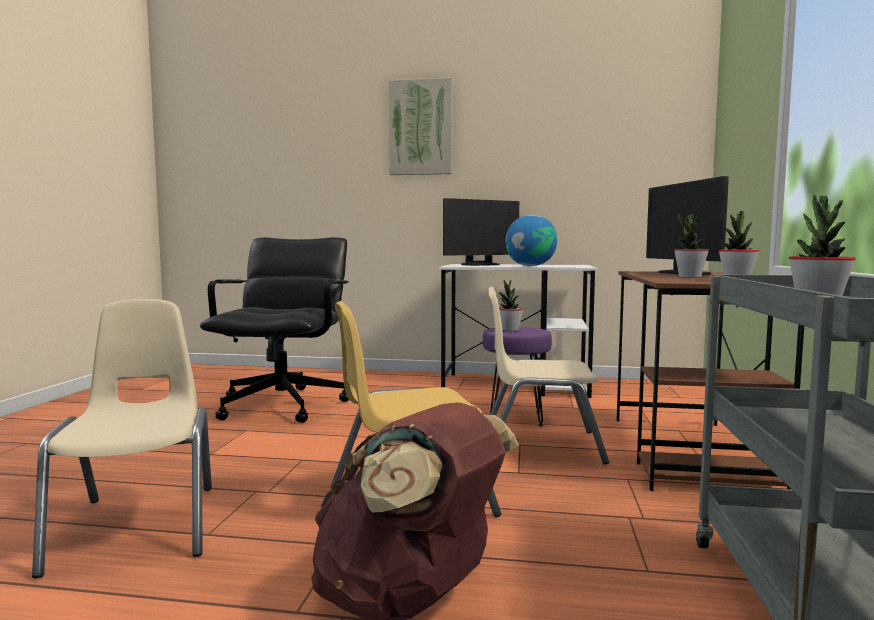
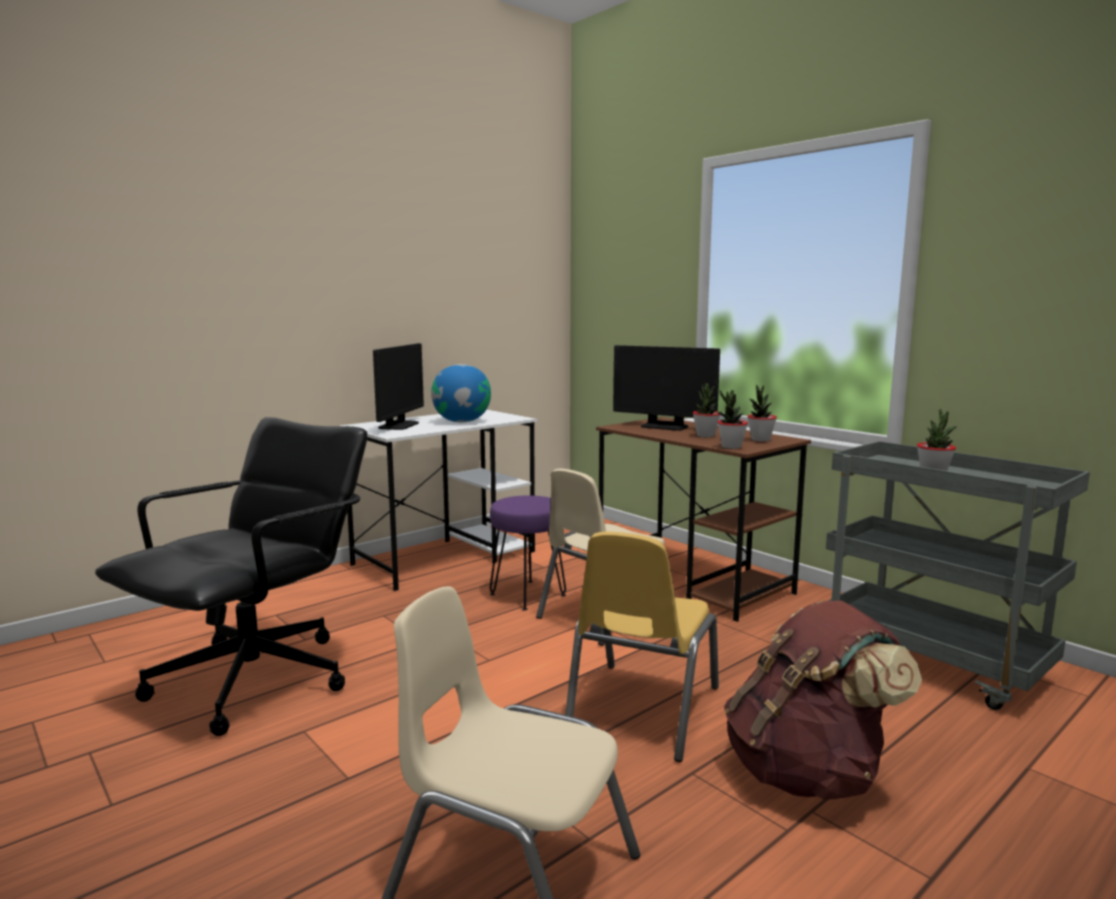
camera: 50 degrees left, 5 degrees up
black office chair [200,237,349,423] -> black office chair turned 75 degrees clockwise [95,417,367,736]
picture [389,77,453,175] -> none
potted plant [499,280,524,331] -> potted plant moved to [718,390,748,449]

